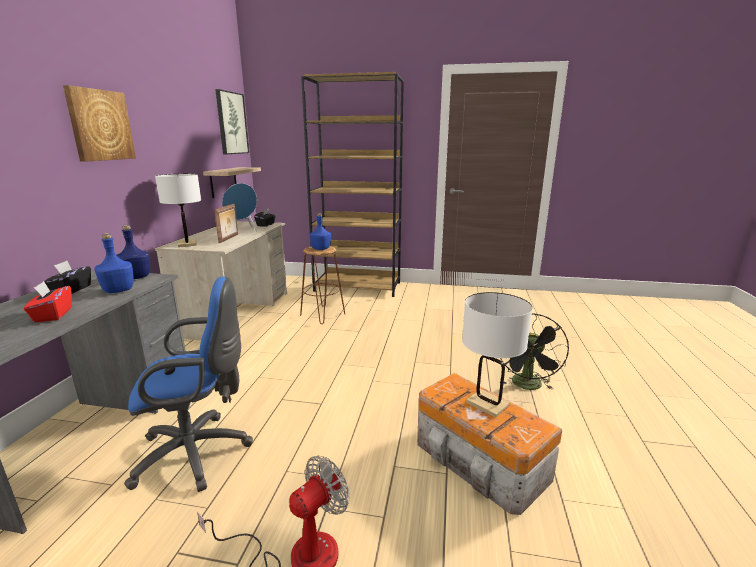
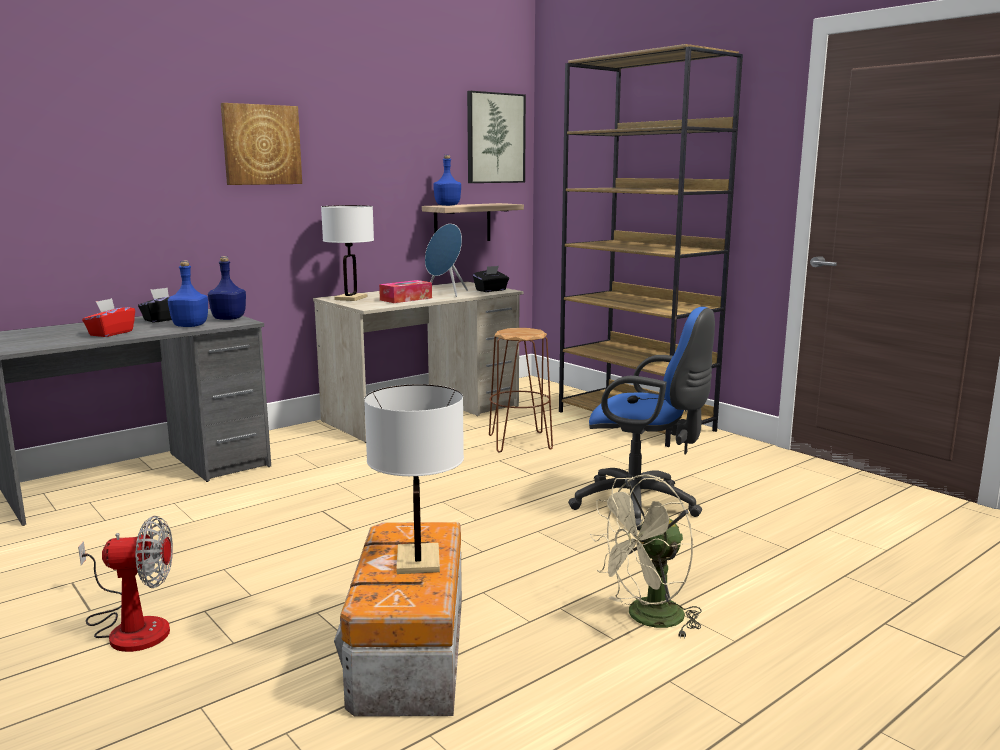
camera: 40 degrees right, 5 degrees down
blue office chair [124,277,253,492] -> blue office chair moved to [568,307,715,530]
picture frame [214,203,238,243] -> tissue box [379,280,432,303]
blue bottle [310,213,331,250] -> blue bottle moved to [433,155,461,206]
black fan [500,313,569,390] -> beige fan [590,474,701,639]

